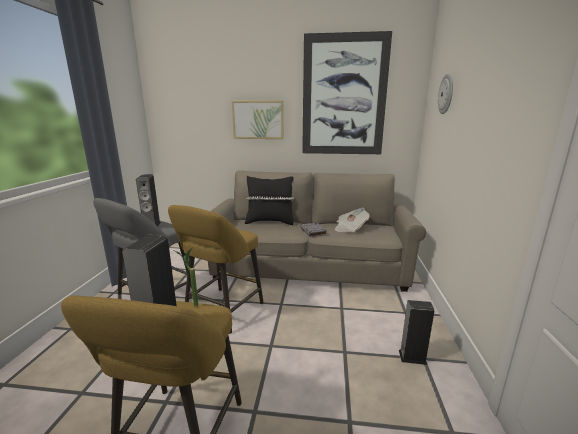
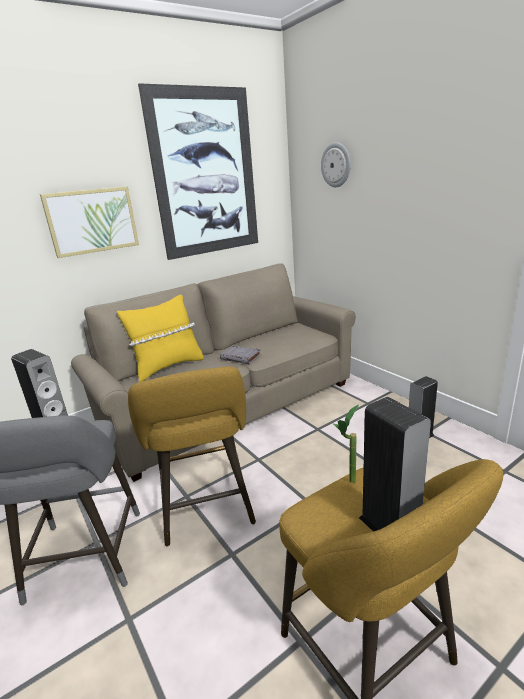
camera: 40 degrees left, 5 degrees up
black pillow [245,176,294,225] -> yellow pillow [117,295,204,382]
newspaper [335,208,369,233] -> none

